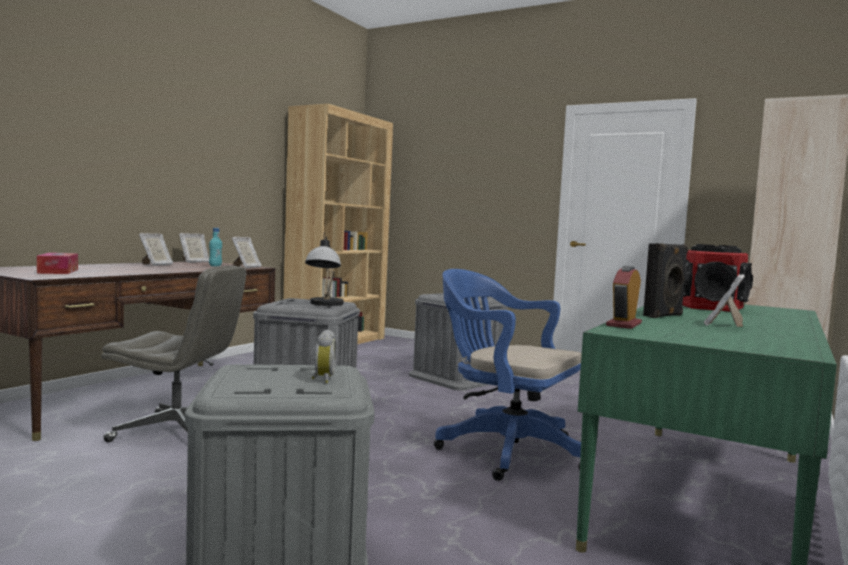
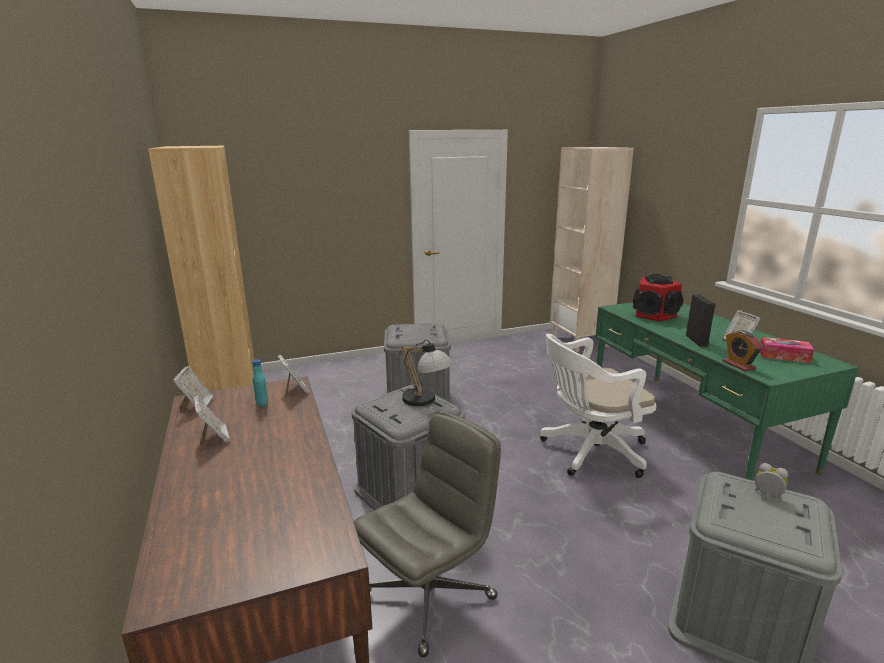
camera: 50 degrees left, 15 degrees up
tissue box [37,253,78,274] -> tissue box moved to [760,337,814,363]
blue office chair [434,269,582,481] -> white office chair [540,334,657,478]

